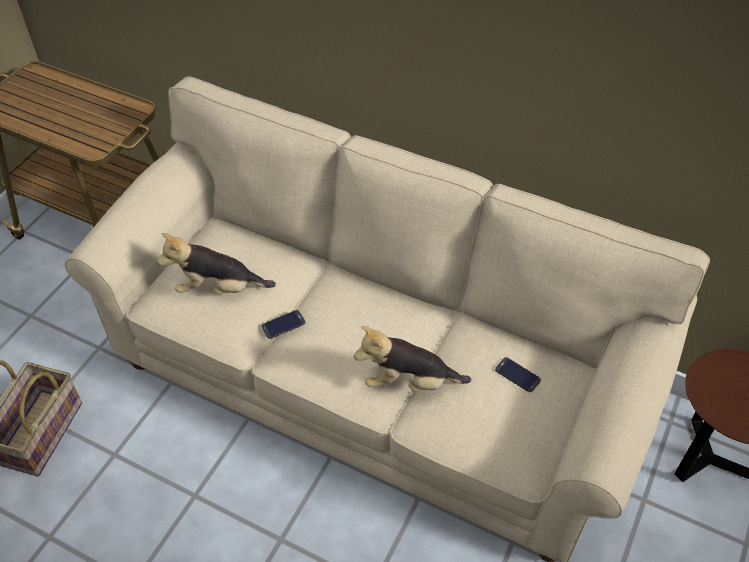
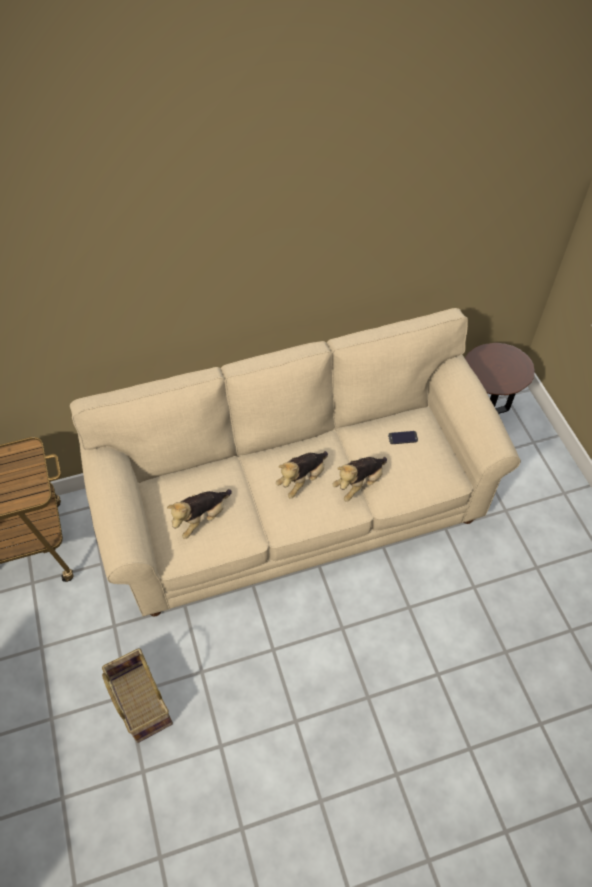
camera: 45 degrees left, 5 degrees up
phone [262,310,305,339] -> none
none -> plush toy [276,451,328,499]

